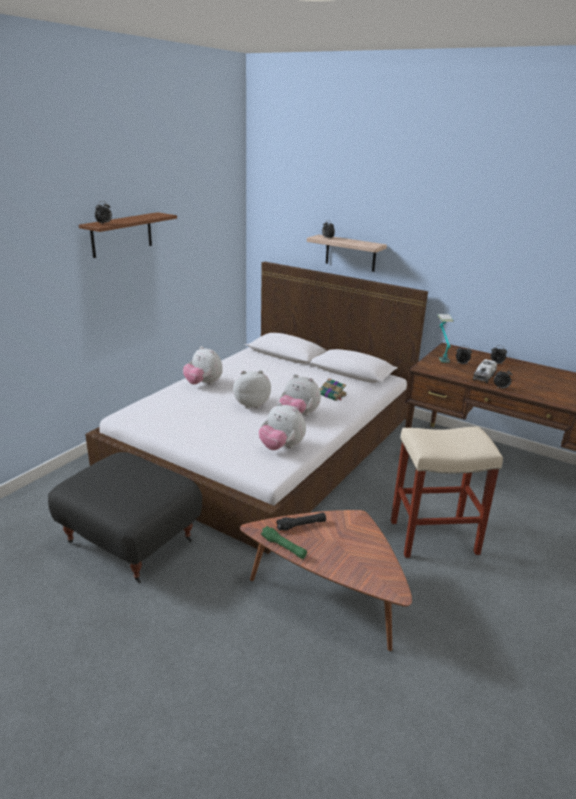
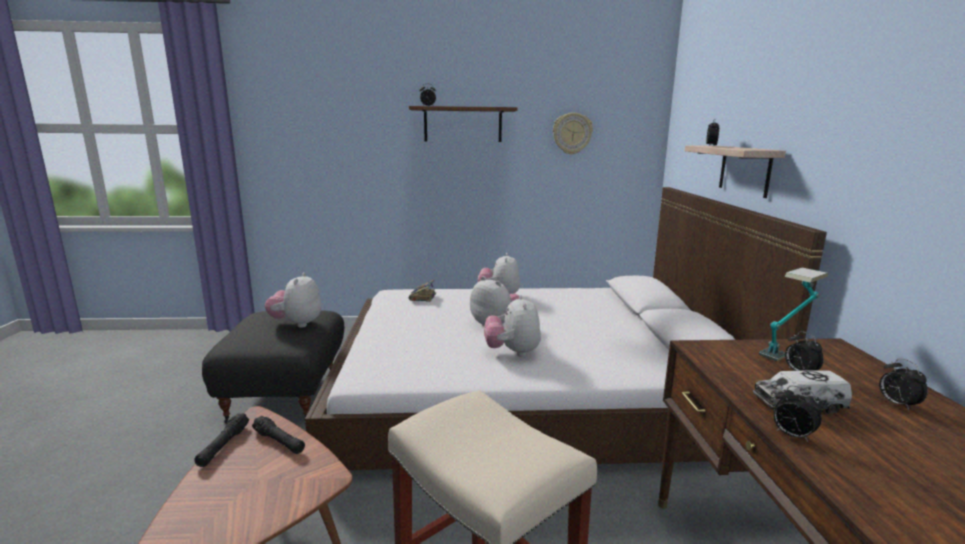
camera: 55 degrees right, 10 degrees down
plush toy [259,402,306,450] -> plush toy moved to [265,273,321,328]
green flashlight [261,526,307,559] -> black flashlight [194,413,249,467]
book [319,378,347,401] -> book moved to [409,280,436,302]
none -> wall clock [553,113,593,155]

